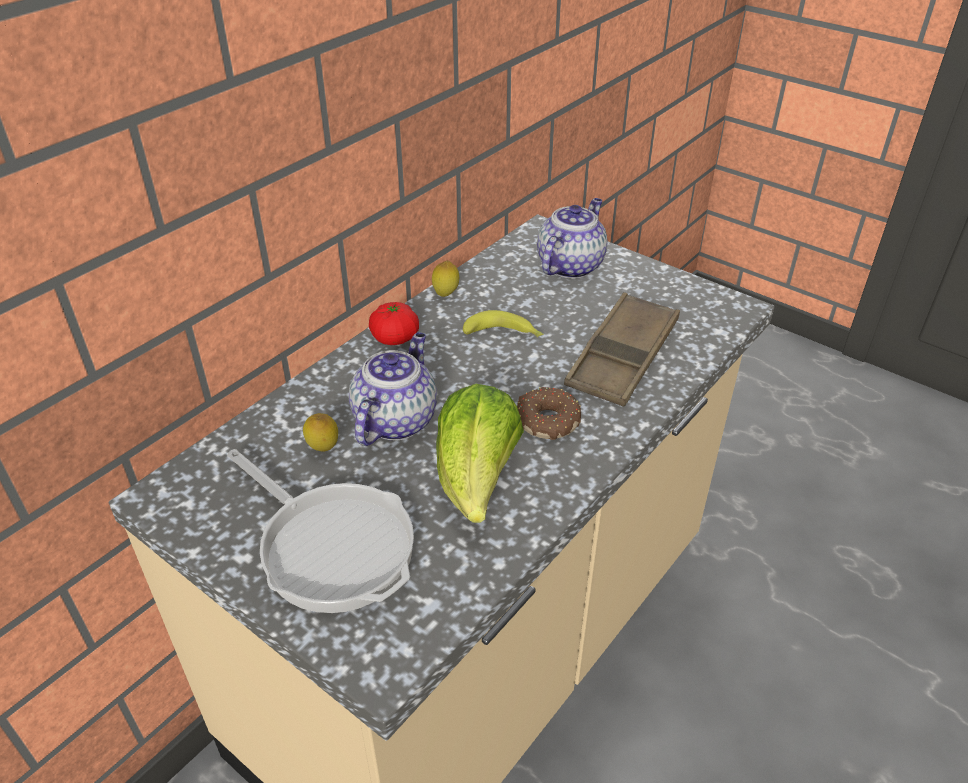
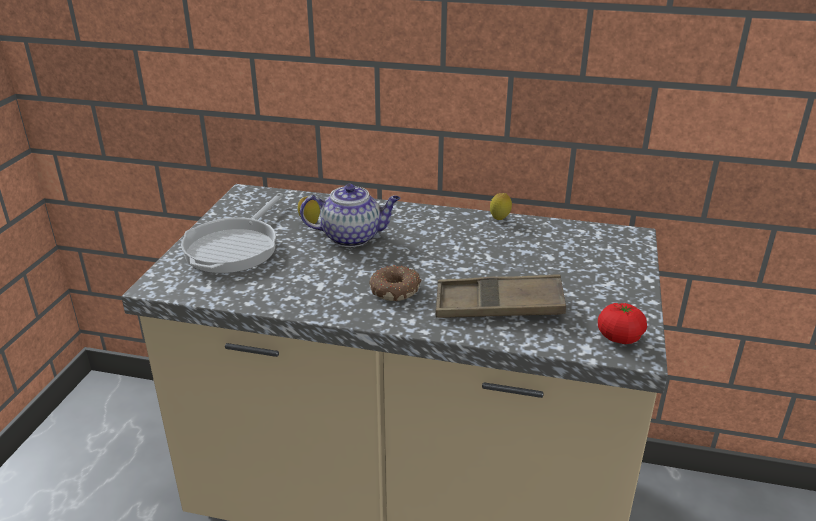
camera: 65 degrees right, 10 degrees down
tomato [369,302,419,345] -> tomato moved to [598,303,647,344]
lettuce [436,384,524,523] -> none
banana [463,310,543,337] -> none
teapot [537,198,608,279] -> none

